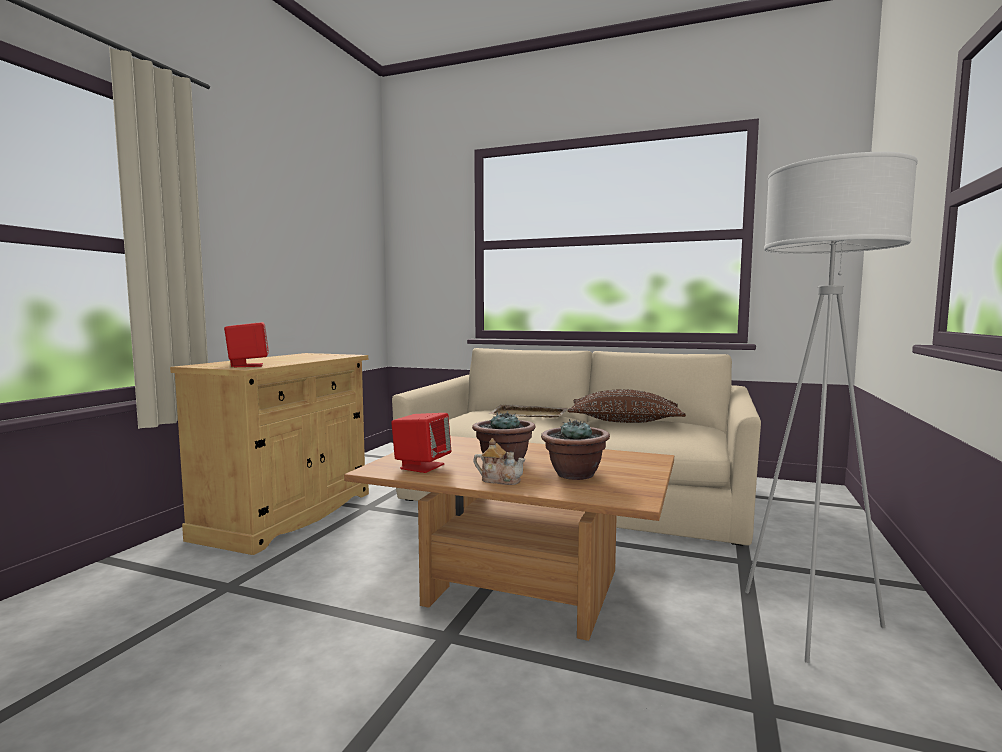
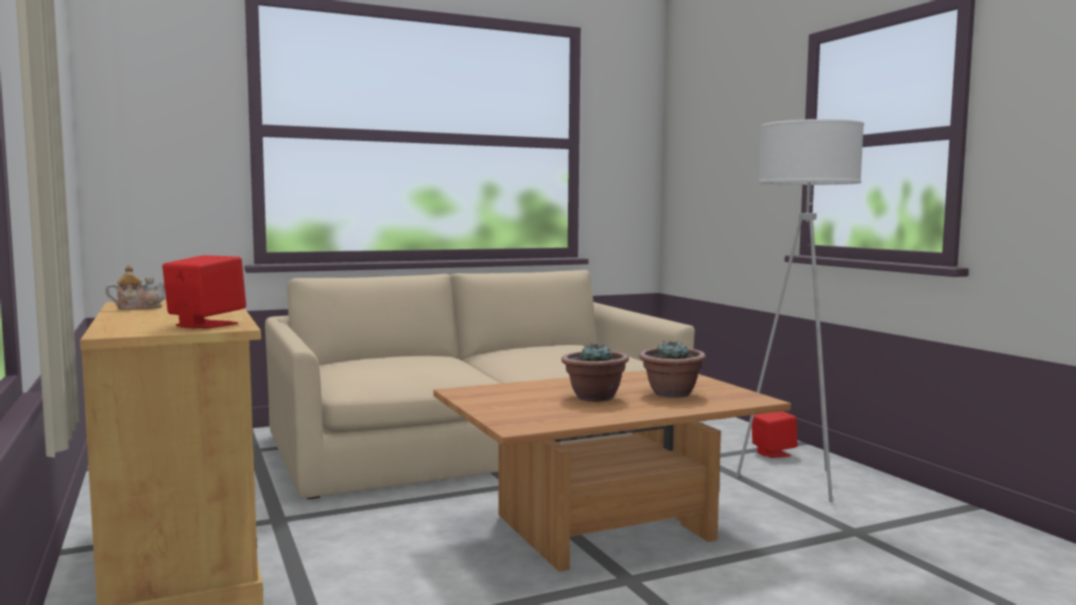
camera: 45 degrees left, 0 degrees up
red speaker [391,413,451,473] -> red speaker moved to [752,411,798,458]
teapot [473,438,526,485] -> teapot moved to [105,265,165,310]
beige tray [489,405,568,418] -> none
brown pillow [568,389,686,423] -> none

